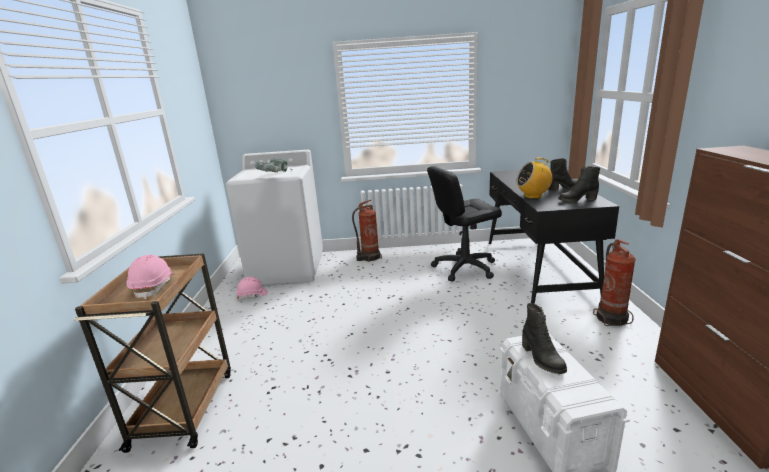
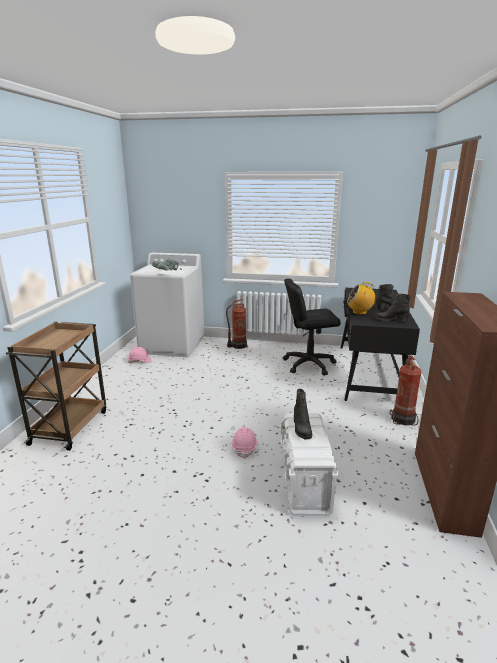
camera: 10 degrees right, 0 degrees up
pink hard hat [127,255,175,299] -> pink hard hat moved to [232,427,257,459]

